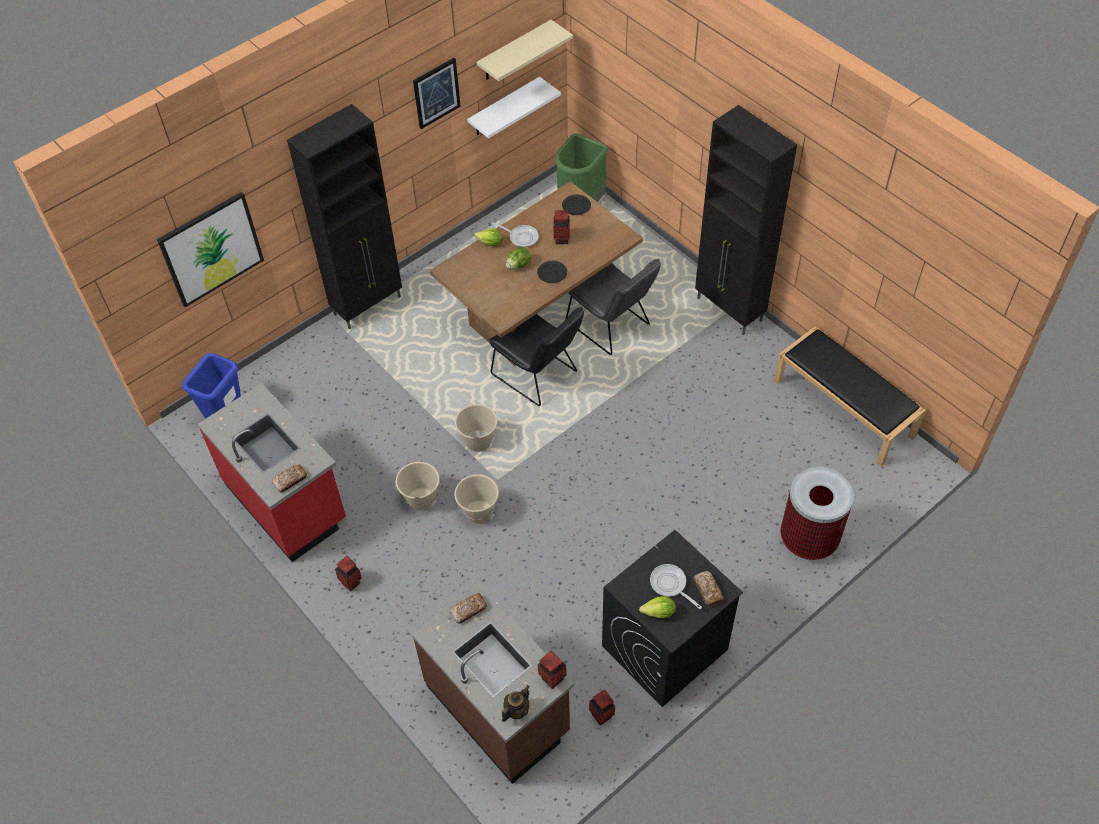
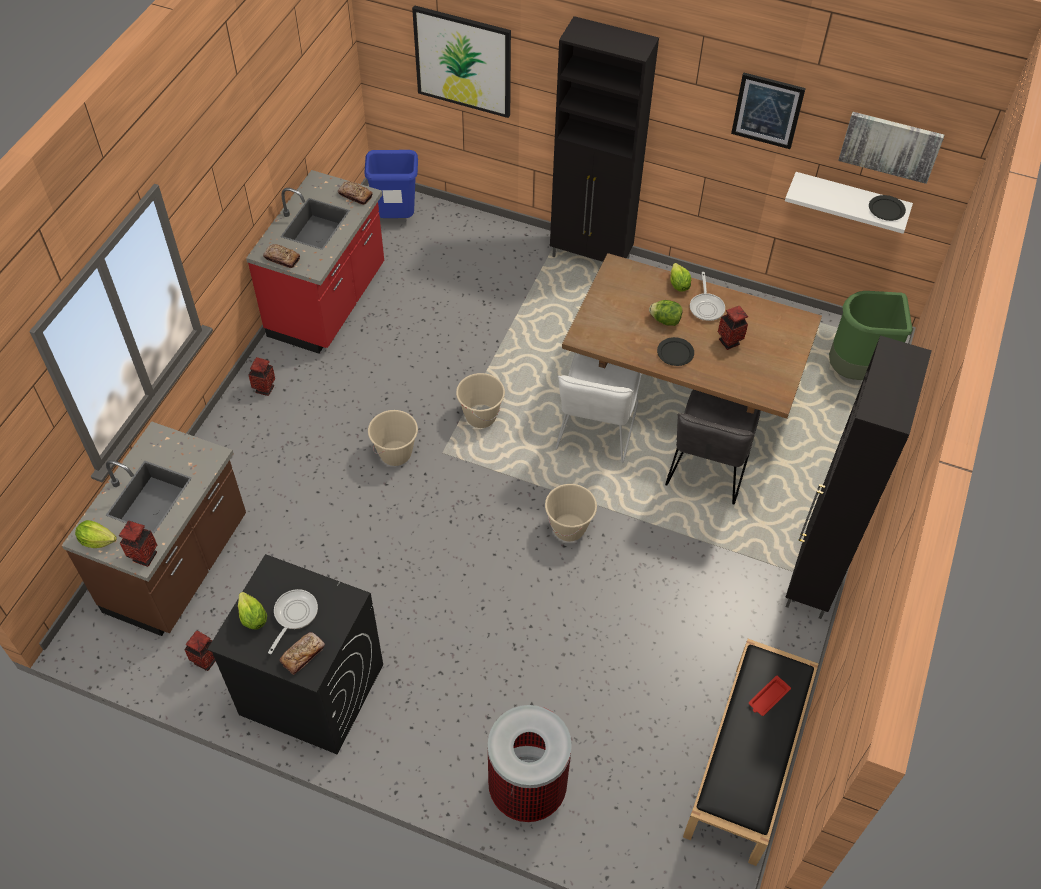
camera: 60 degrees right, 0 degrees up
beige bucket [395,462,440,511] -> beige bucket moved to [545,484,597,541]
bread [449,593,487,624] -> bread moved to [338,181,373,205]
beige shelf [477,20,573,81] -> picture [838,112,944,184]
black chair [489,306,584,406] -> white chair [555,353,642,463]
teapot [502,685,530,722] -> lettuce [75,520,117,548]
black plate [562,195,591,215] -> black plate moved to [869,195,906,221]
none -> red tray [749,676,791,716]

